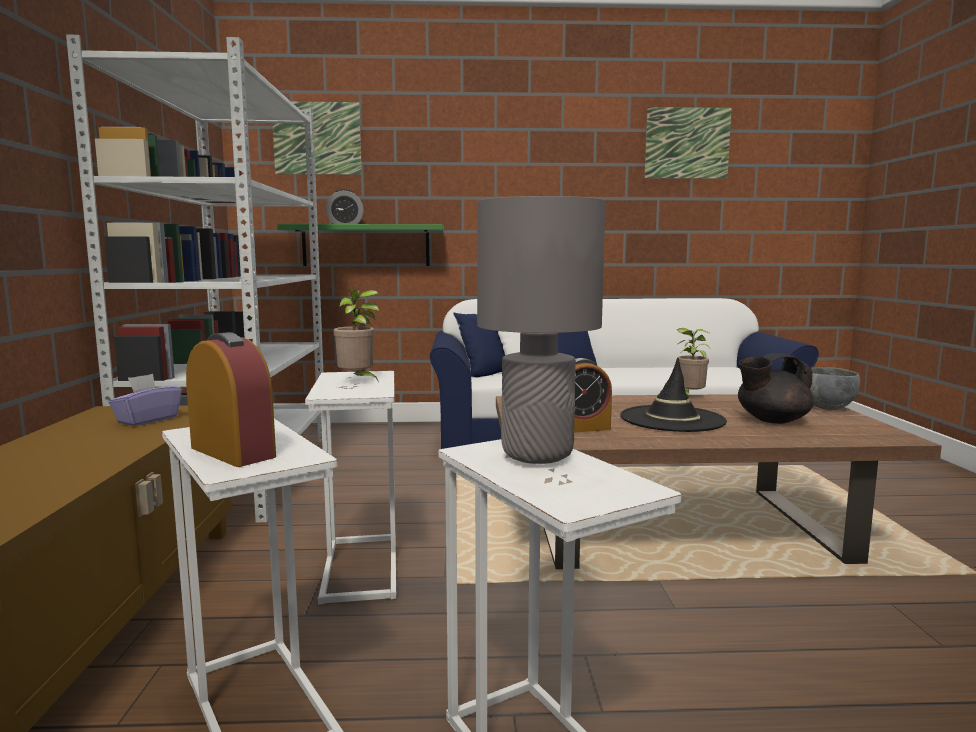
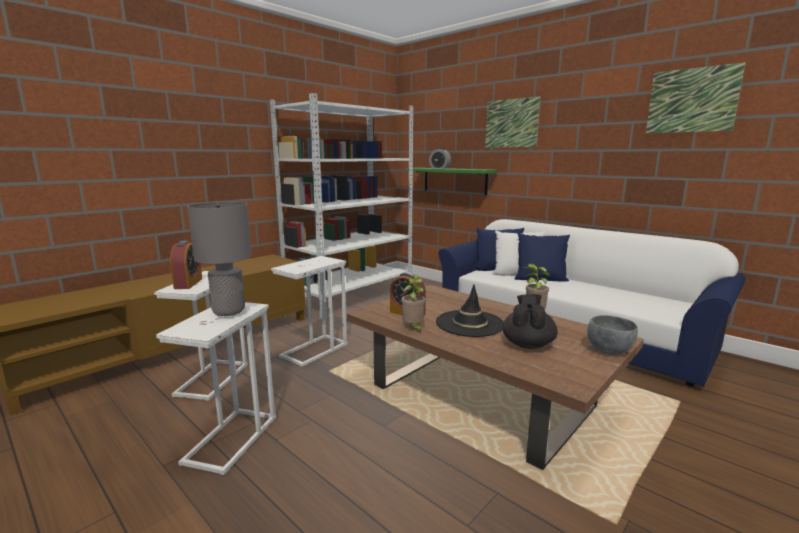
camera: 45 degrees right, 5 degrees up
purple tissue box [108,374,182,426] -> none
picture [273,102,362,175] -> picture moved to [485,96,541,148]
potted plant [334,290,379,382] -> potted plant moved to [401,275,426,333]
black teapot [738,353,814,424] -> black teapot turned 75 degrees clockwise [503,294,558,349]

